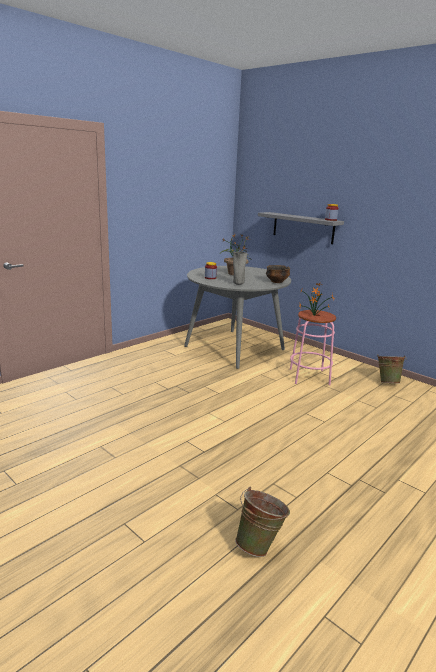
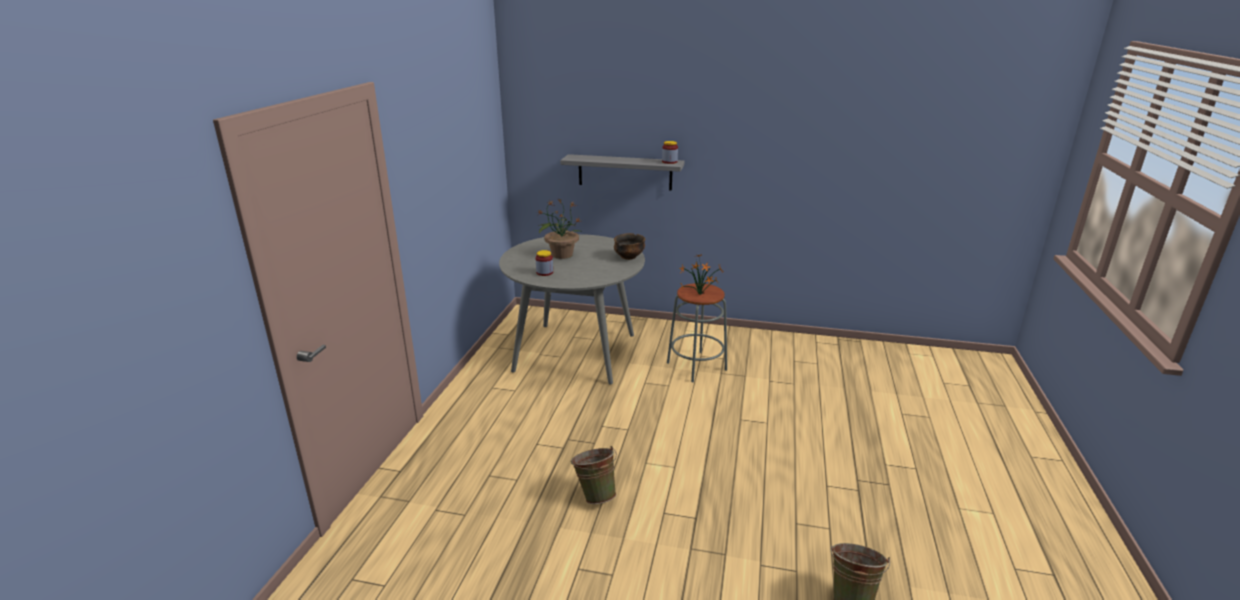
camera: 30 degrees left, 5 degrees up
grey vase [233,252,247,285] -> none
pink stool [290,310,336,385] -> grey stool [667,283,727,382]
green bucket [377,354,407,383] -> green bucket moved to [571,446,617,504]

